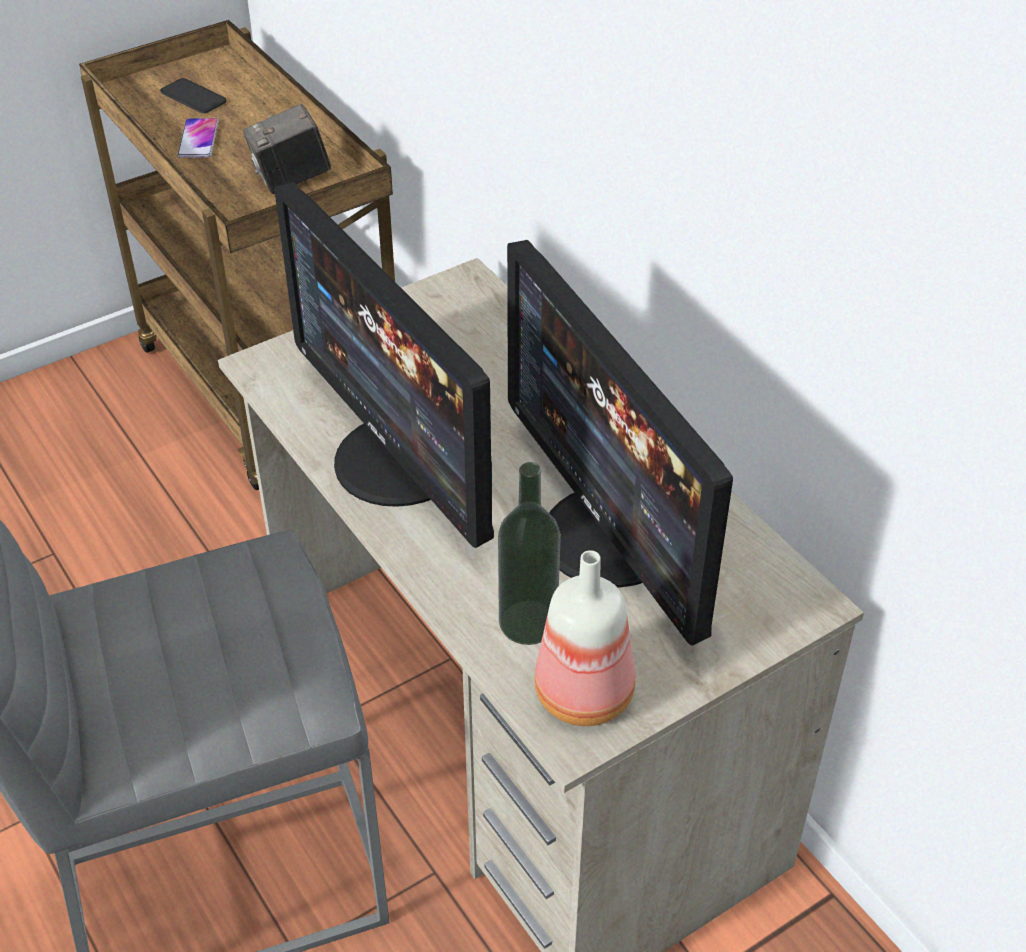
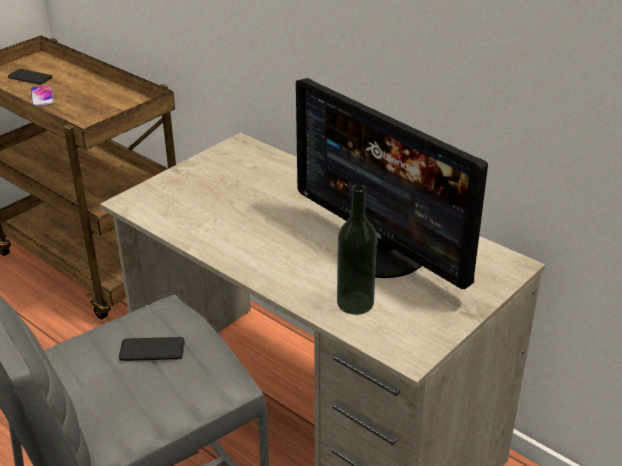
camera: 15 degrees left, 10 degrees down
camera [243,104,331,194] -> none
monitor [274,183,494,548] -> none
bottle [534,550,635,726] -> none
none -> phone [119,337,185,361]

